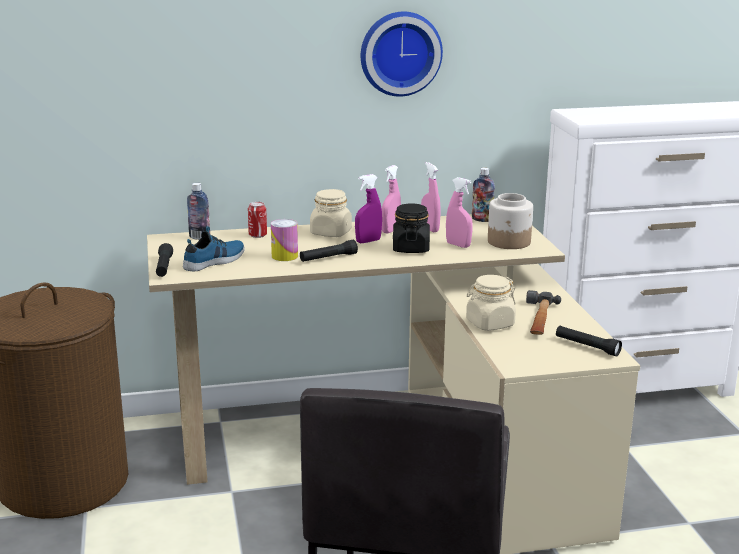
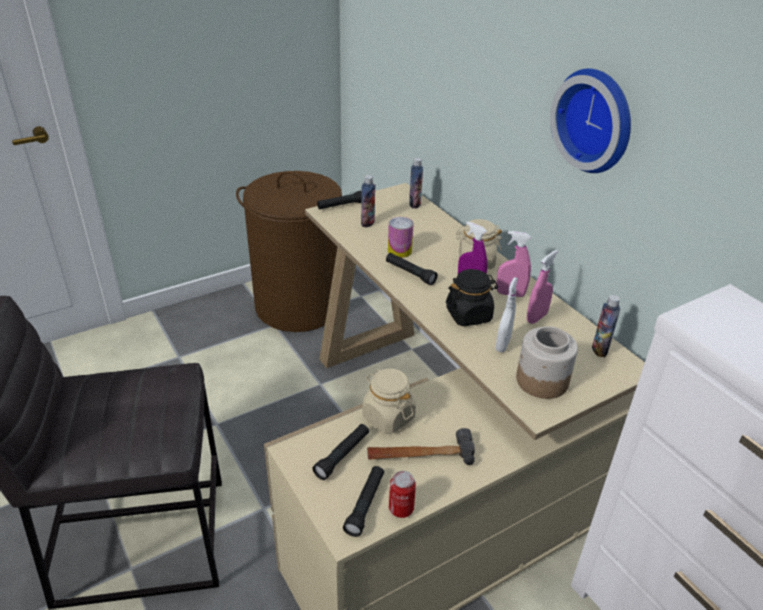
camera: 70 degrees right, 15 degrees up
shoe [183,226,245,271] -> bottle [361,175,375,228]
can [248,201,267,238] -> can moved to [389,471,416,518]
pink spray bottle [446,177,473,248] -> white spray bottle [495,277,518,352]
none -> black flashlight [312,424,369,480]

